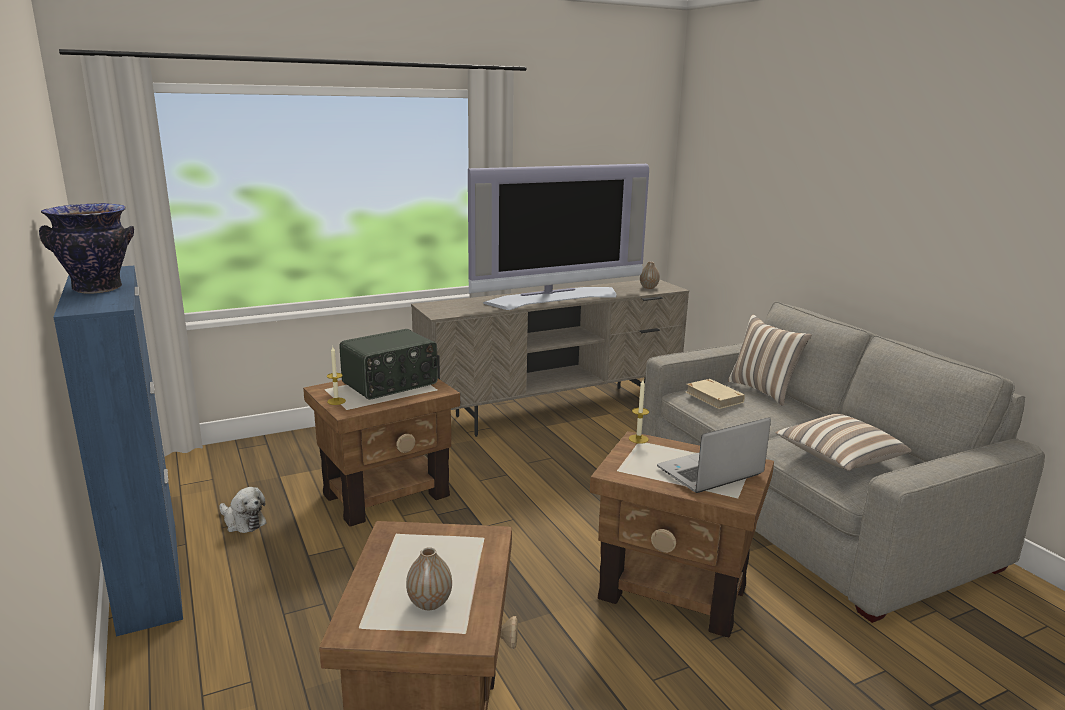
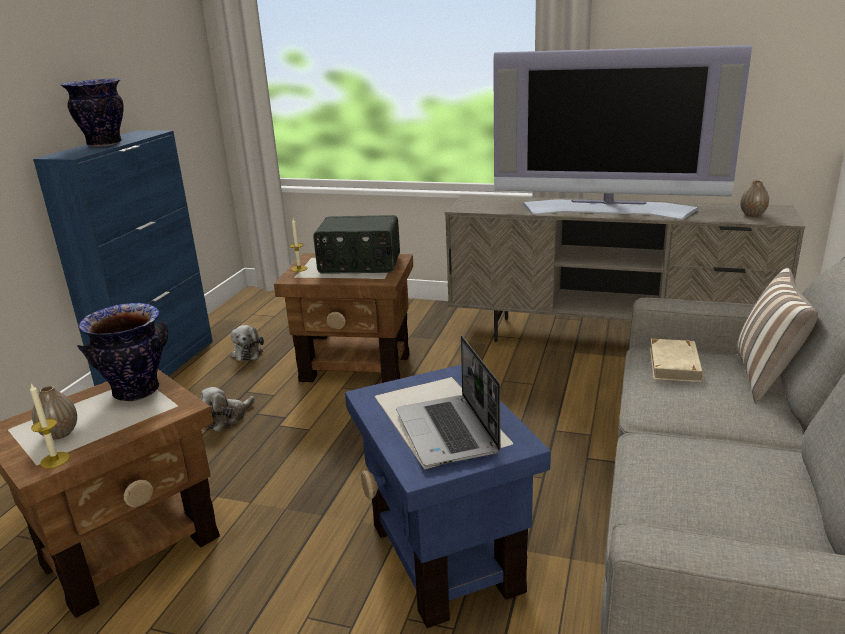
camera: 45 degrees right, 5 degrees up
brown side table [590,431,774,638] -> blue side table [345,365,551,628]
candle [629,380,649,444] -> candle moved to [30,383,70,469]
laptop [657,417,771,493] -> laptop turned 120 degrees counterclockwise [396,336,501,467]
pillow [775,414,912,471] -> none
none -> vase [77,303,168,401]
none -> plush toy [200,387,255,432]

